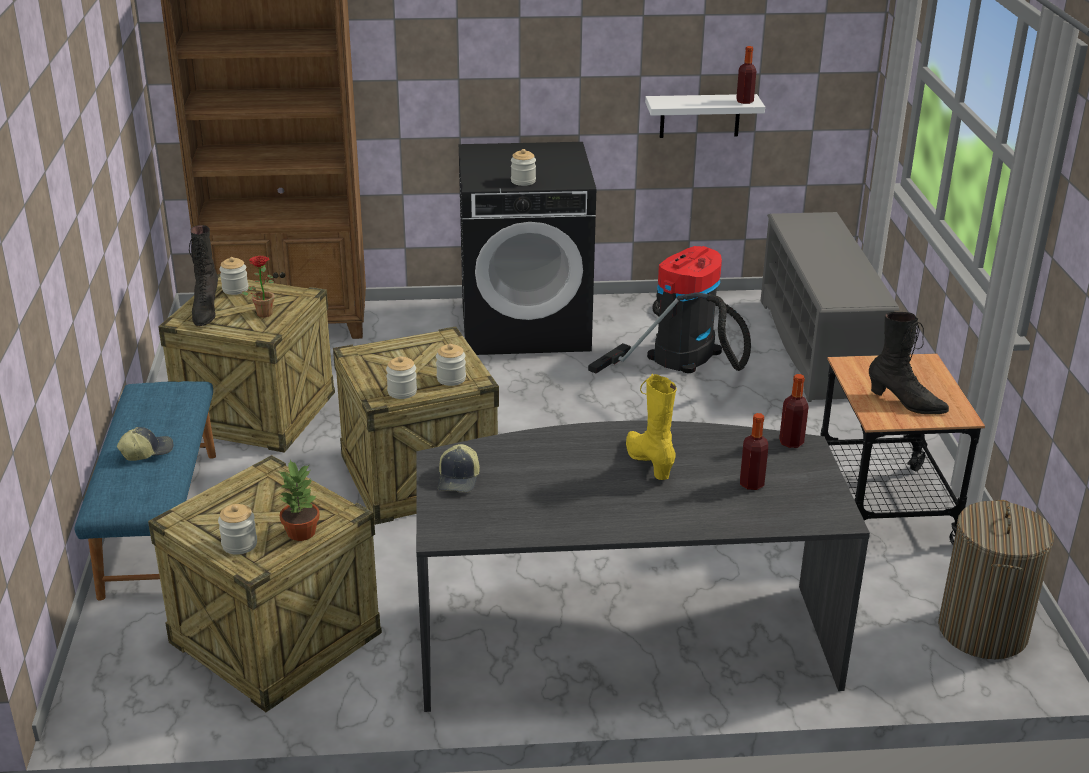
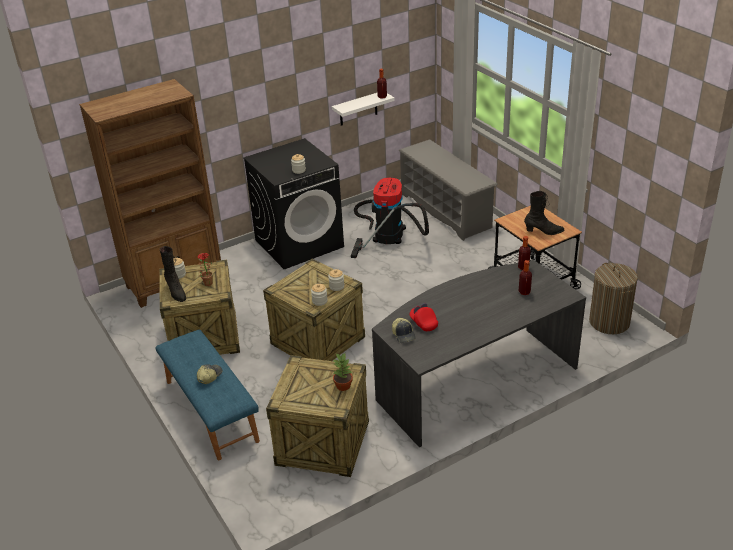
camera: 25 degrees left, 5 degrees up
jar [218,504,257,555] -> none
yellow boot [626,374,677,480] -> none
none -> red cap [410,303,438,331]

